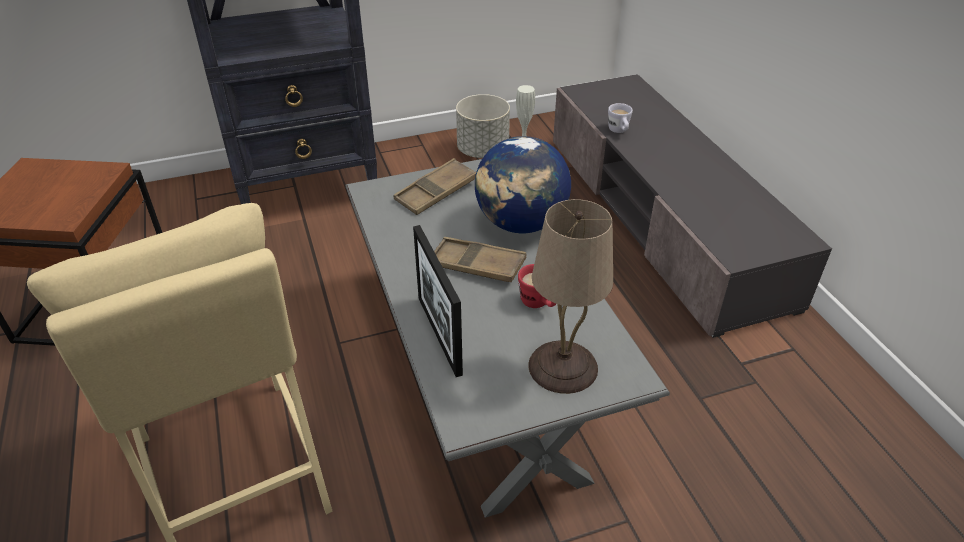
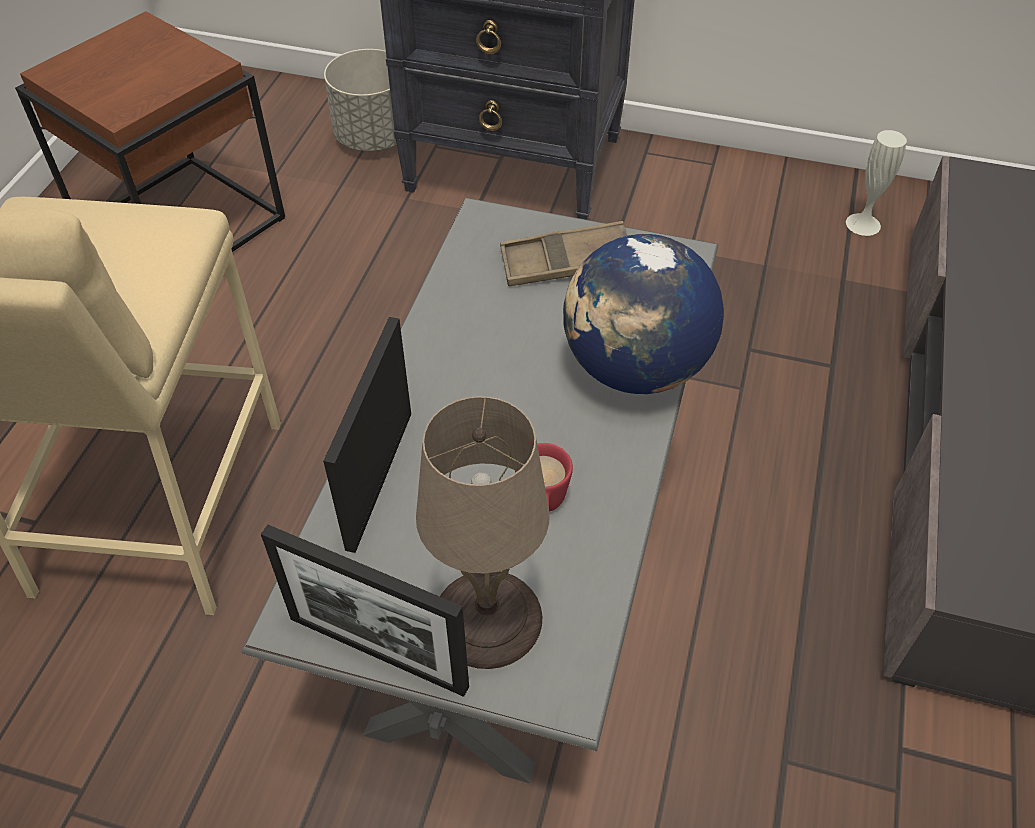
camera: 35 degrees right, 10 degrees up
brown tray [434,237,526,282] -> none
grey planter [456,94,510,158] -> grey planter moved to [324,49,397,151]
white mug [608,103,633,133] -> none
none -> picture frame [261,525,469,697]

